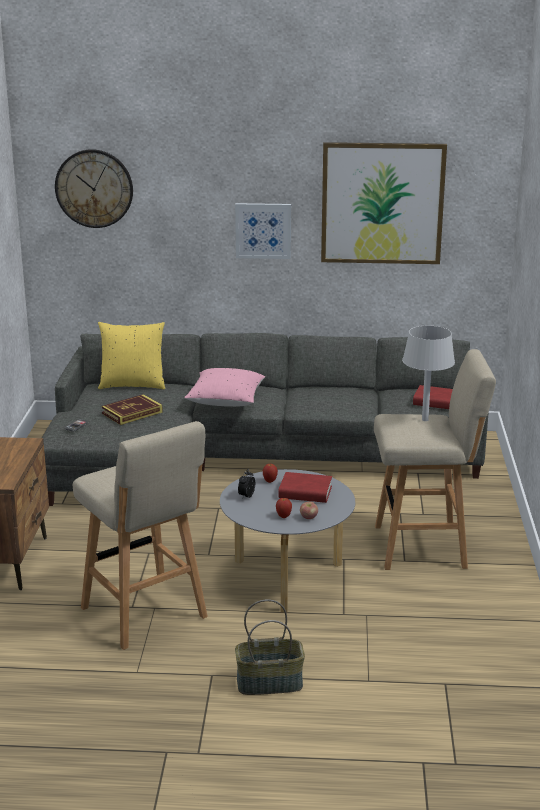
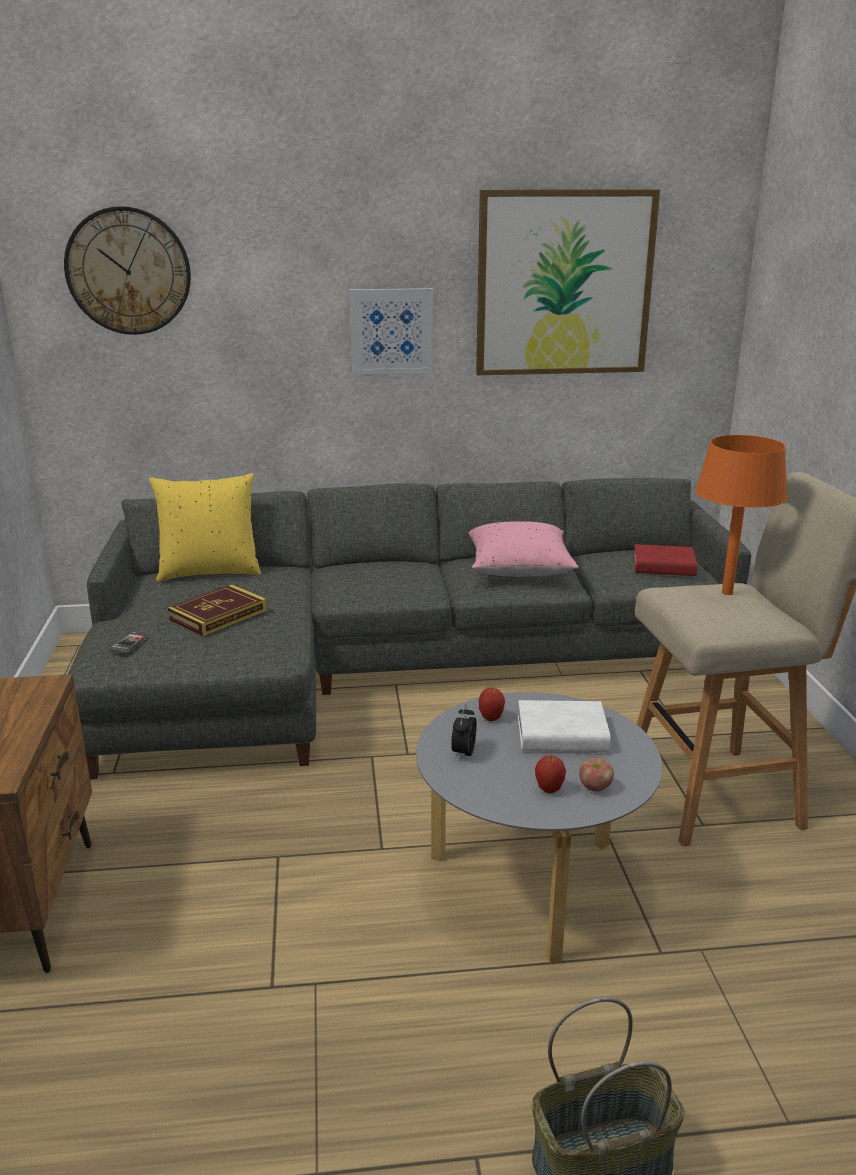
camera: 10 degrees left, 0 degrees up
beige stool [73,421,208,650] -> none
pink pillow [184,368,265,407] -> pink pillow moved to [469,521,579,577]
red book [278,472,332,503] -> white book [518,700,611,752]
grey table lamp [402,326,455,421] -> orange table lamp [695,435,787,595]

